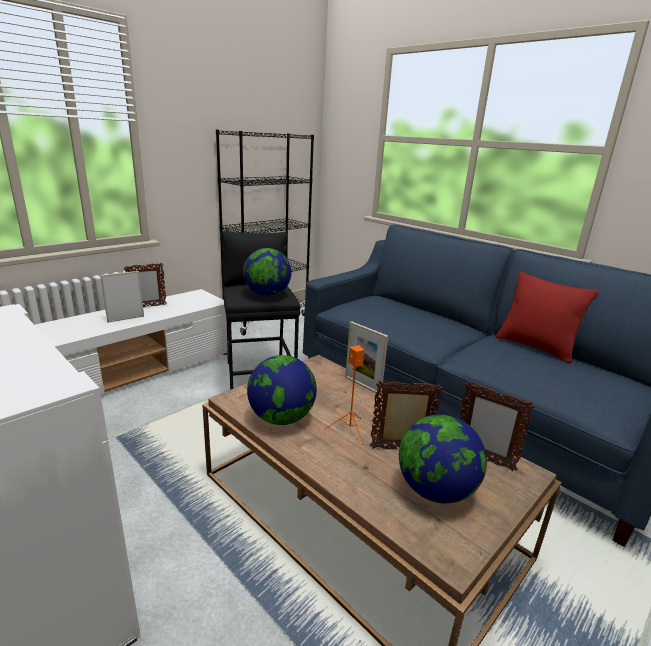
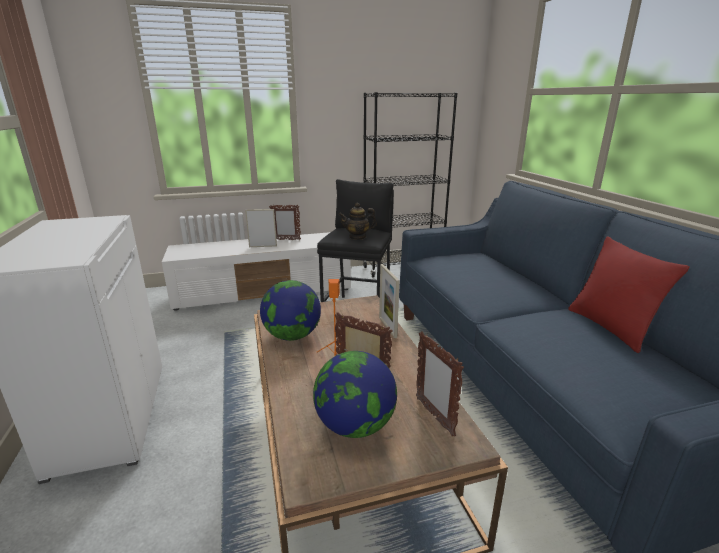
camera: 30 degrees right, 0 degrees up
globe [243,248,291,296] -> teapot [339,203,377,240]

